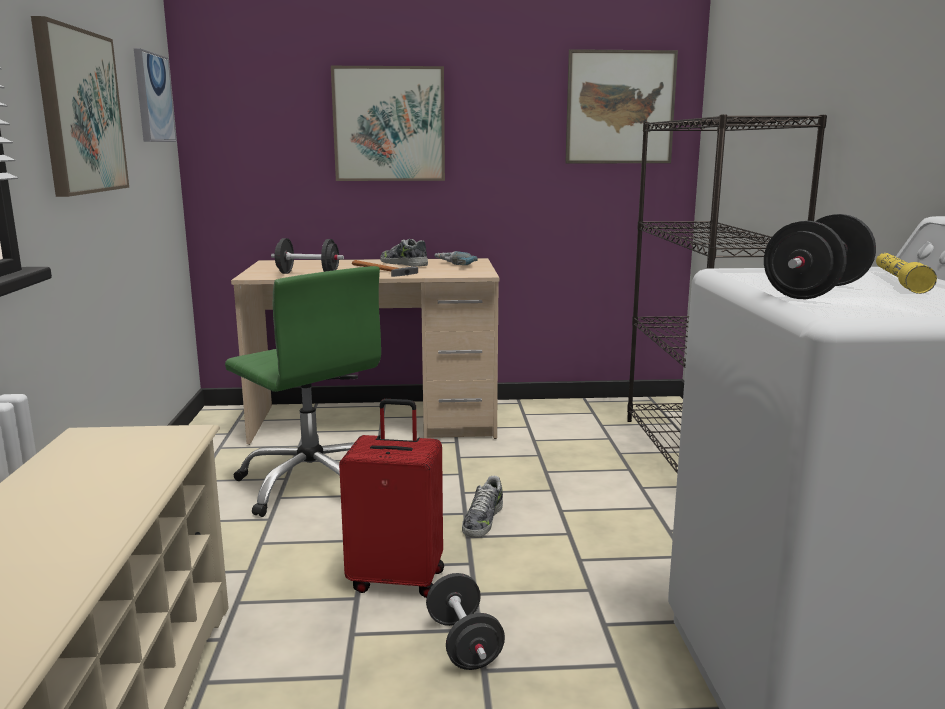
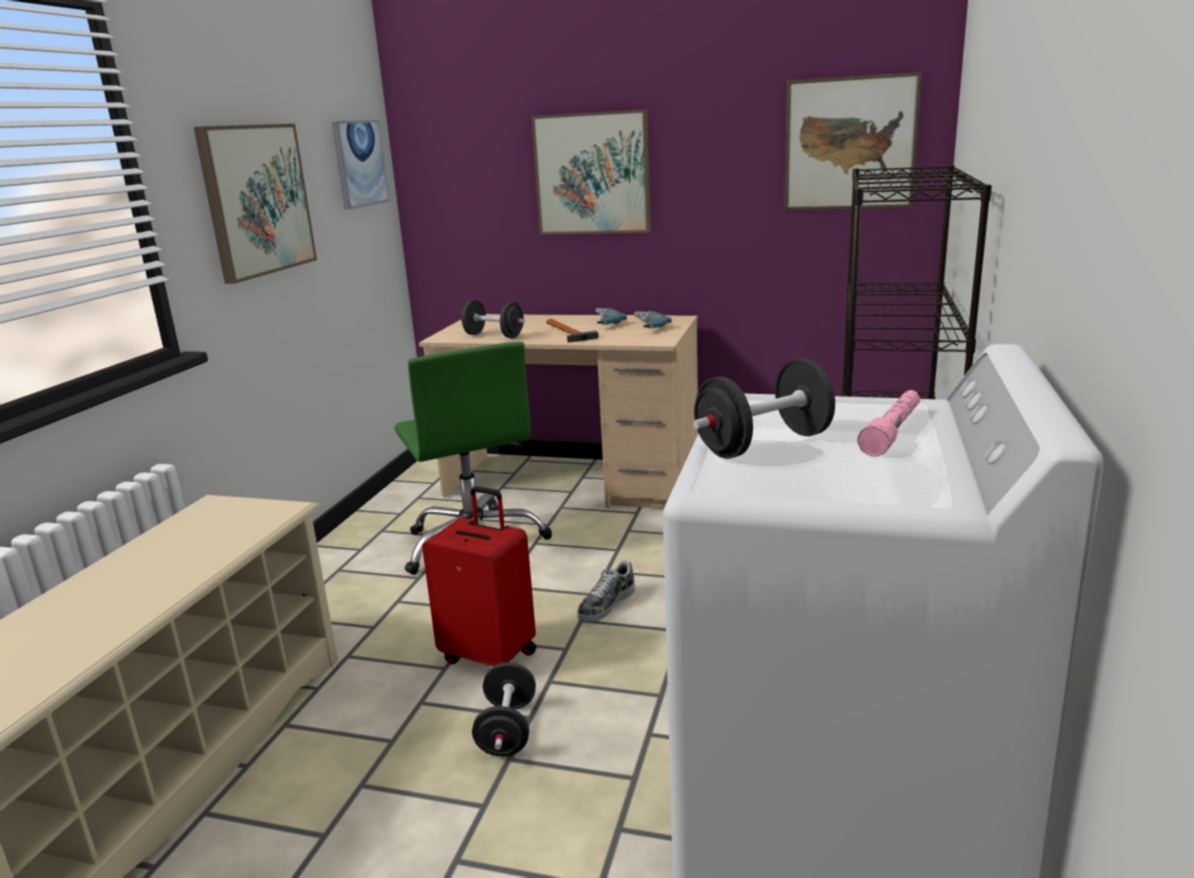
camera: 20 degrees right, 5 degrees up
shoe [380,239,428,267] -> power drill [595,308,627,325]
yellow flashlight [876,253,937,294] -> pink flashlight [857,390,920,456]

